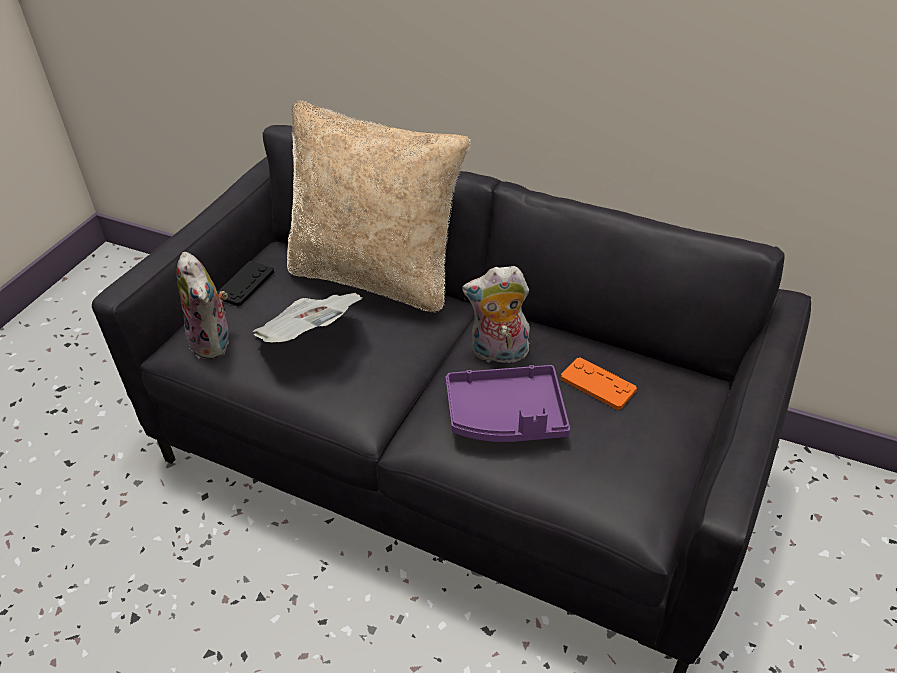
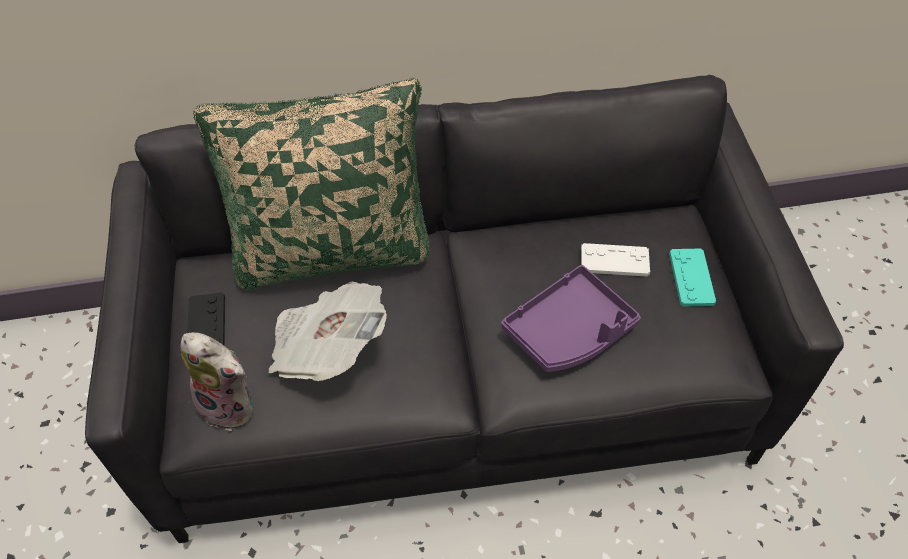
camera: 35 degrees left, 10 degrees up
beige pillow [287,99,471,313] -> green pillow [193,78,430,290]
plush toy [462,266,532,363] -> none
orange game controller [560,357,637,410] -> white game controller [581,243,650,277]
none -> turquoise game controller [669,248,716,307]

